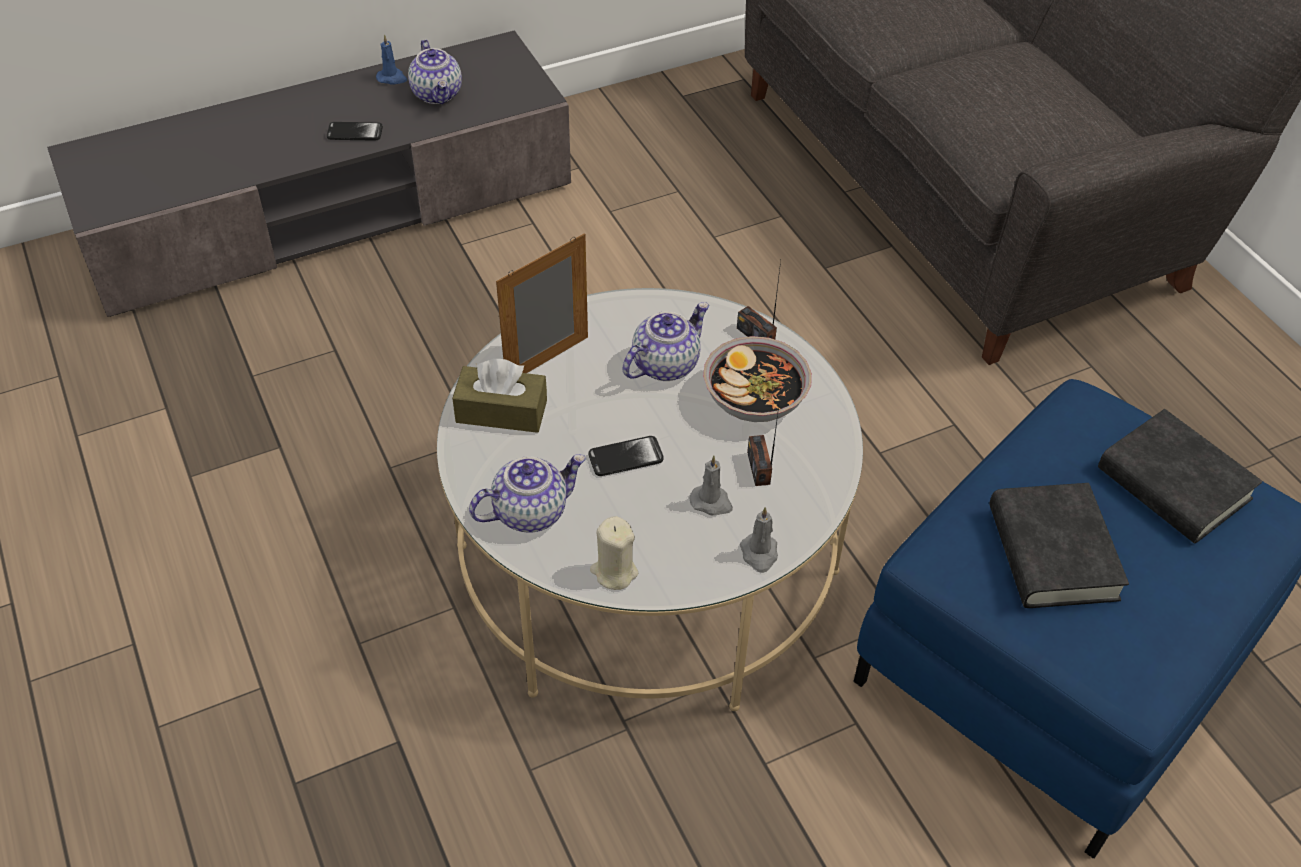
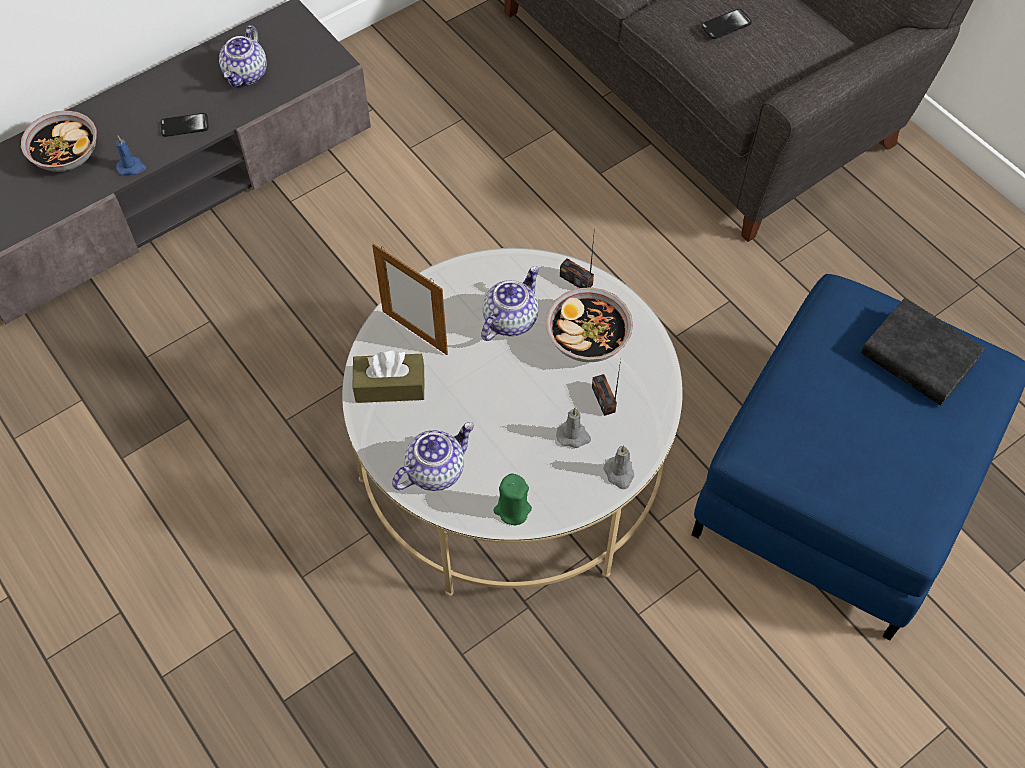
camera: 10 degrees left, 10 degrees up
blue candle [376,34,407,85] -> blue candle moved to [116,135,146,175]
teapot [408,39,462,104] -> teapot turned 45 degrees clockwise [219,25,267,87]
picture frame [496,233,588,373] -> picture frame turned 90 degrees counterclockwise [372,243,448,355]
phone [589,436,663,476] -> phone moved to [701,9,752,39]
beige candle [590,516,638,590] -> green candle [494,473,532,525]
black book [989,483,1129,608] -> none
none -> bowl [21,110,97,172]

